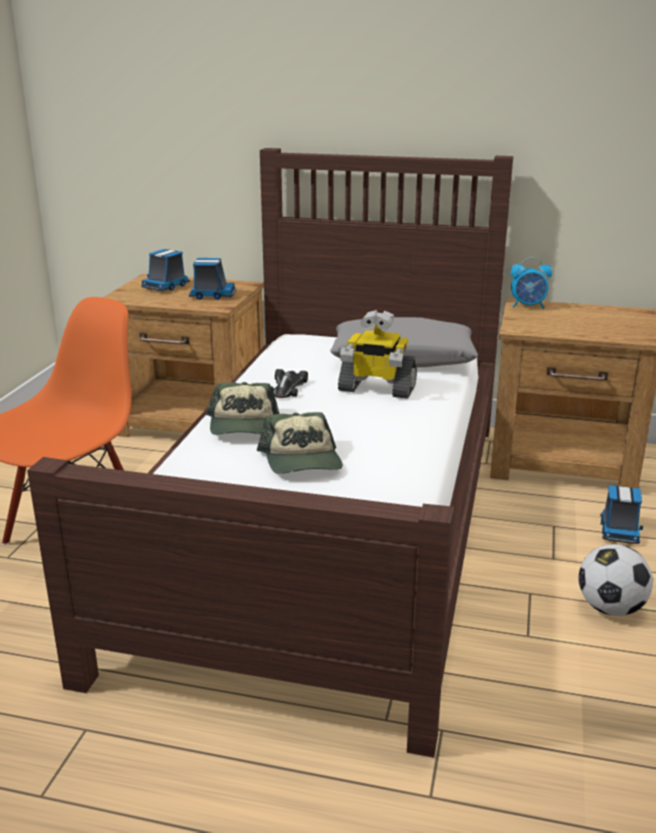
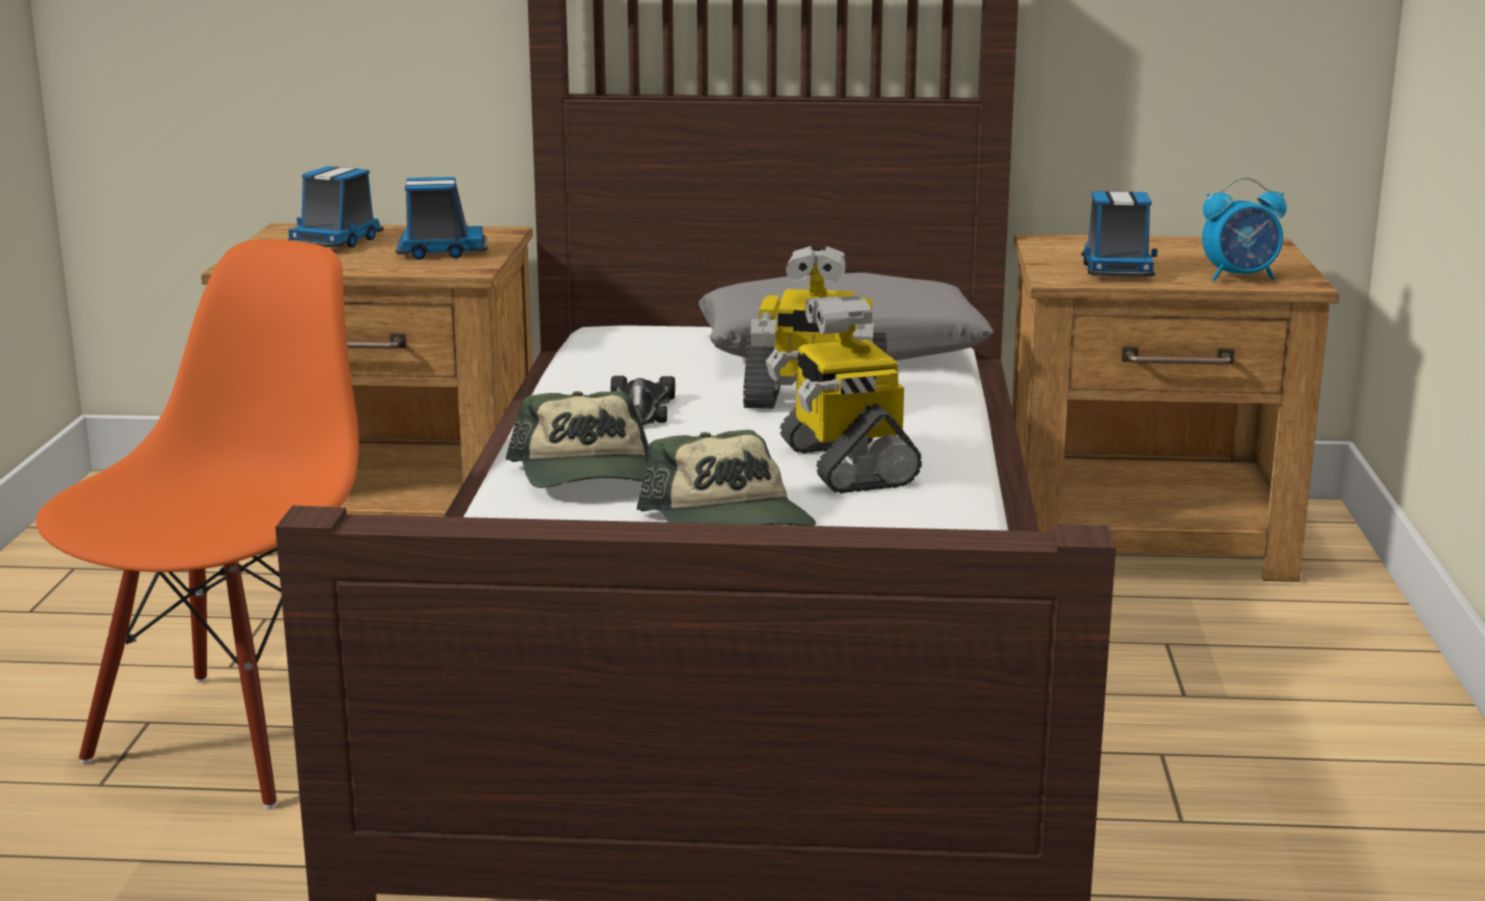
camera: 10 degrees left, 5 degrees down
alarm clock [510,257,552,309] -> alarm clock moved to [1202,177,1287,281]
football [578,544,653,616] -> none
toy truck [600,485,643,544] -> toy truck moved to [1081,191,1158,277]
none -> toy robot [766,295,922,494]

